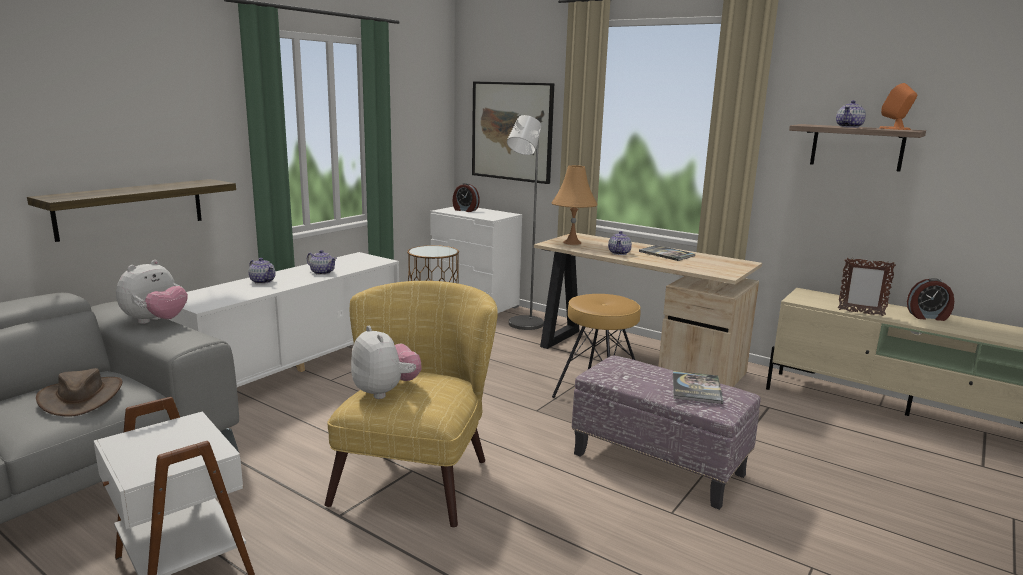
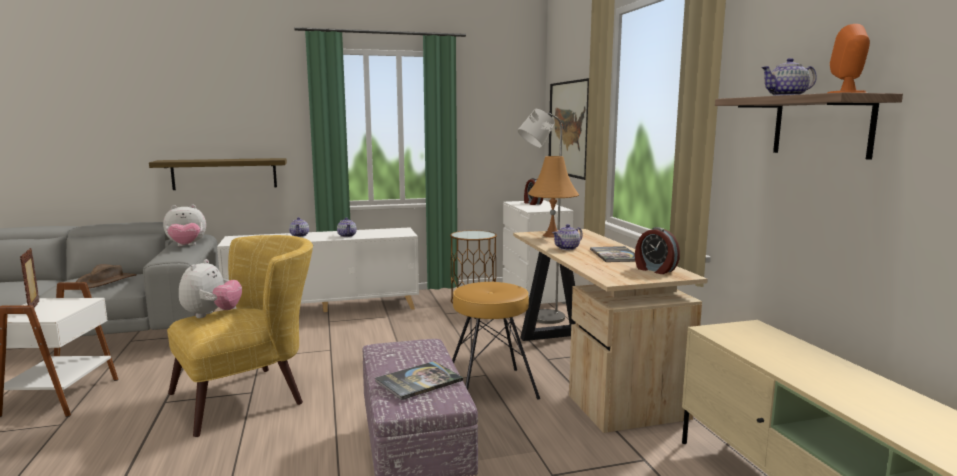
camera: 40 degrees right, 5 degrees down
picture frame [838,258,896,316] -> picture frame moved to [20,248,39,308]
alarm clock [907,278,954,321] -> alarm clock moved to [635,227,680,274]

